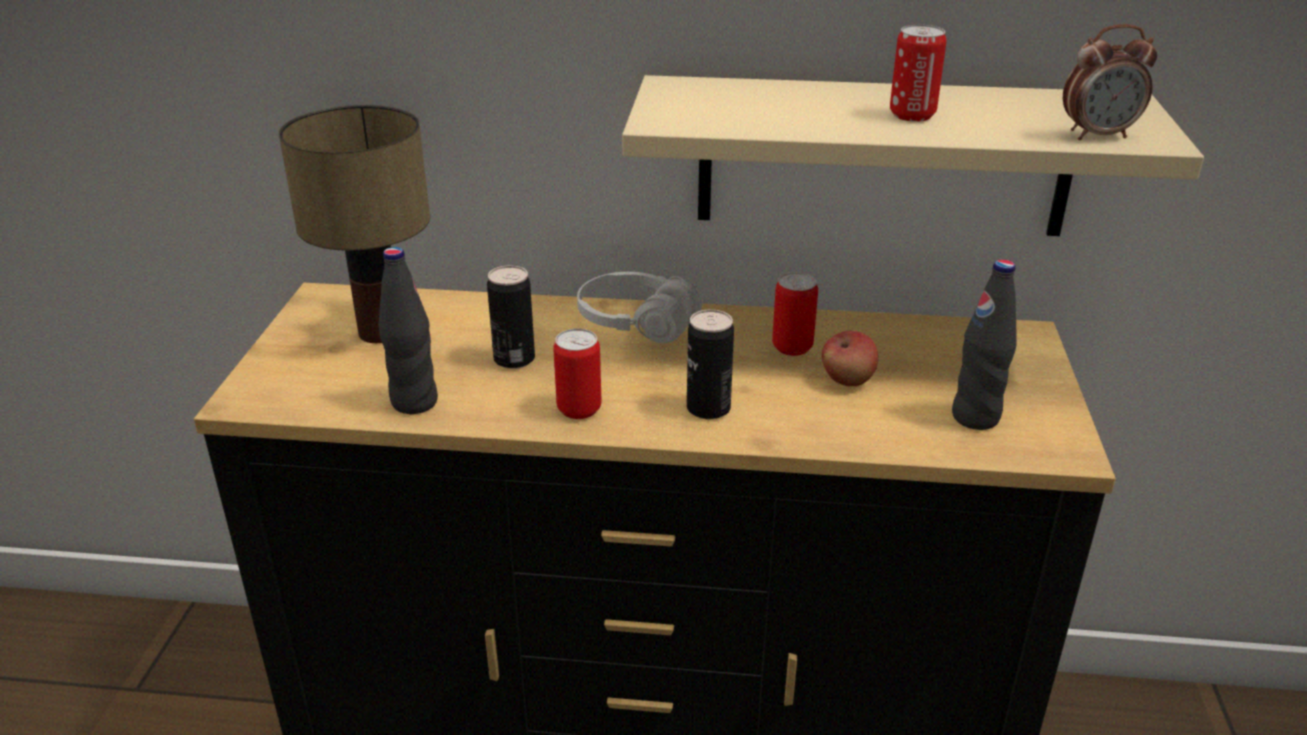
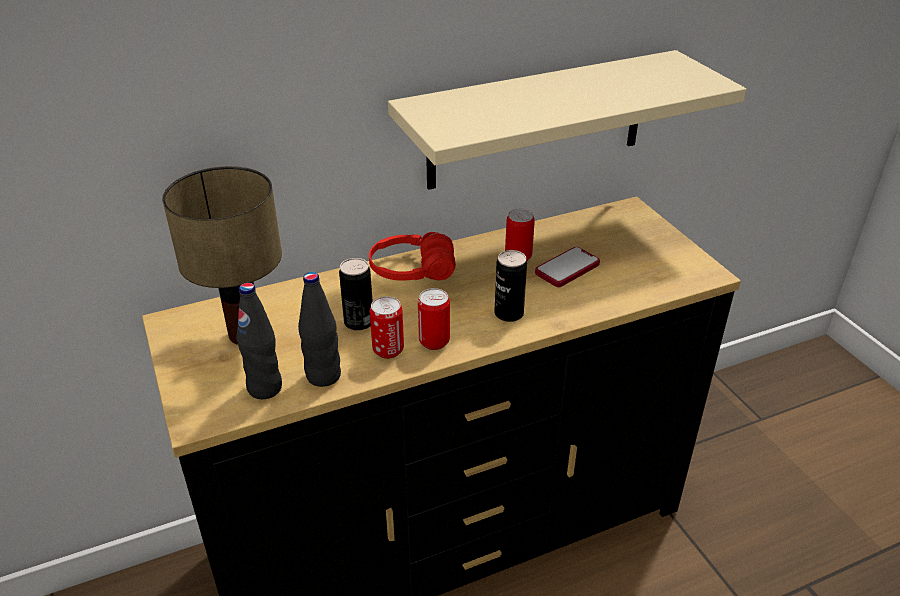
camera: 30 degrees left, 5 degrees up
white headphones [577,272,702,343] -> red headphones [369,232,456,281]
apple [822,331,878,386] -> phone [535,247,600,287]
can [890,25,946,122] -> can moved to [370,296,404,359]
black bottle [952,259,1017,430] -> black bottle moved to [236,283,282,399]
alarm clock [1063,24,1157,140] -> none

